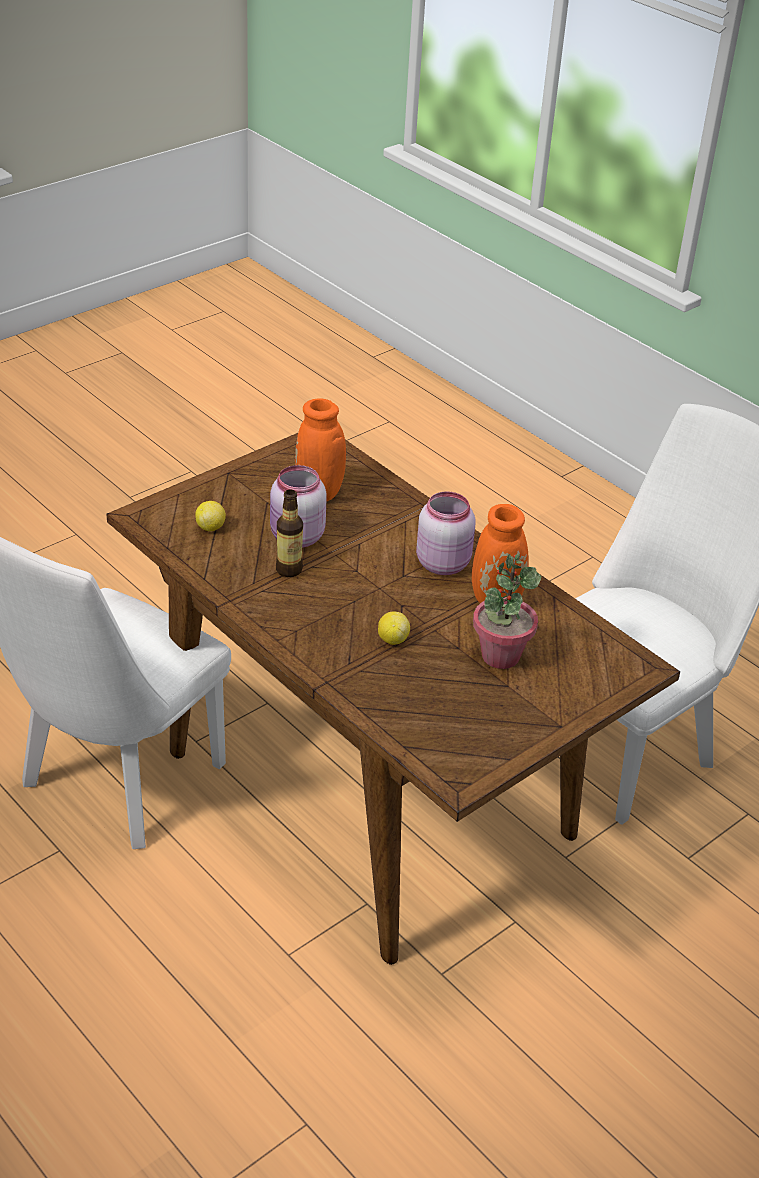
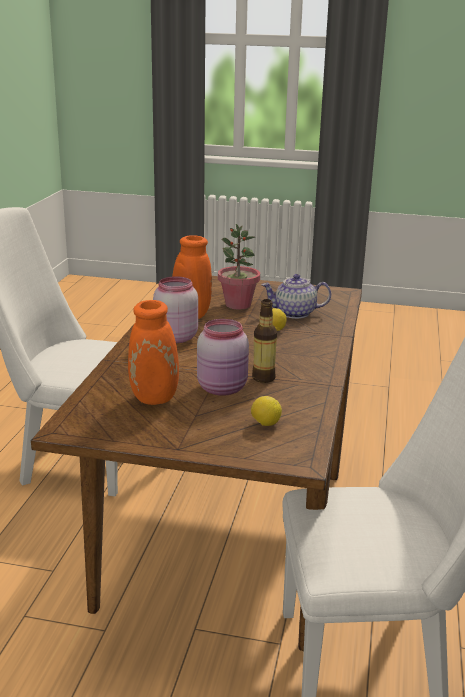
camera: 125 degrees left, 15 degrees down
none -> teapot [261,274,331,319]

